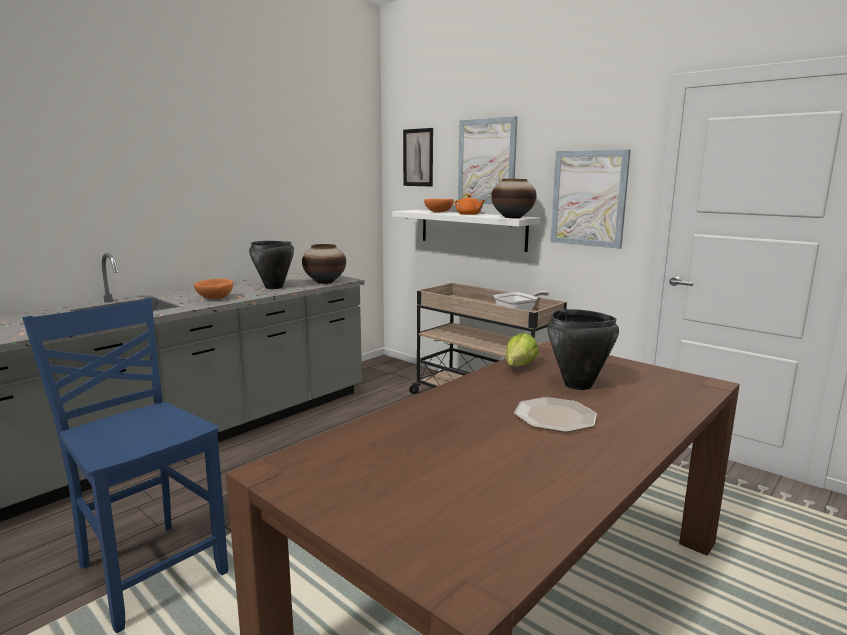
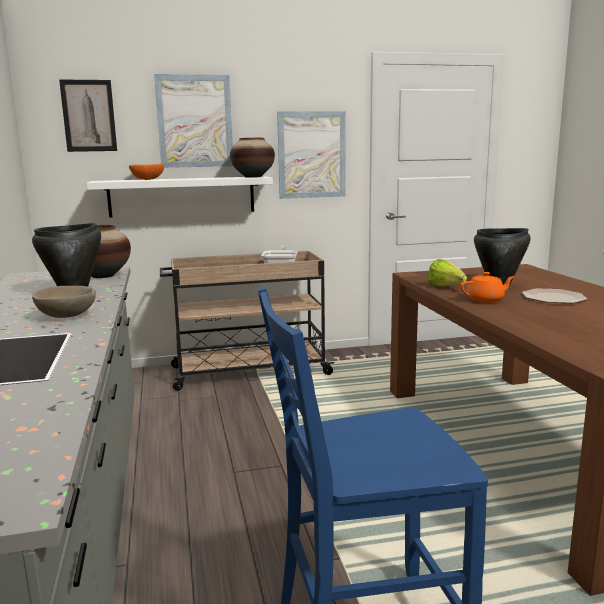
camera: 55 degrees left, 0 degrees up
orange bowl [194,278,233,299] -> beige bowl [32,286,96,318]
orange teapot [455,195,485,215] -> orange teapot moved to [460,272,515,303]

